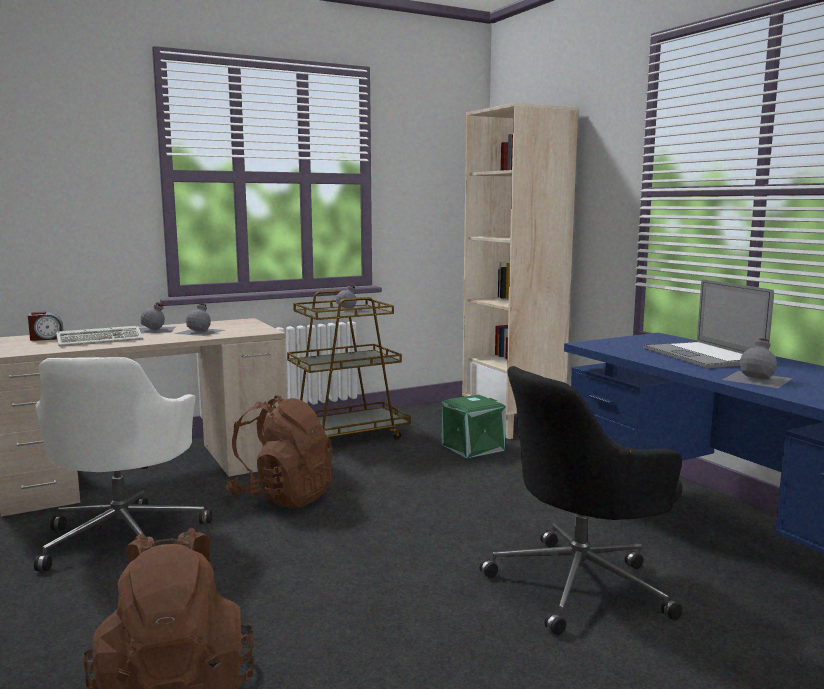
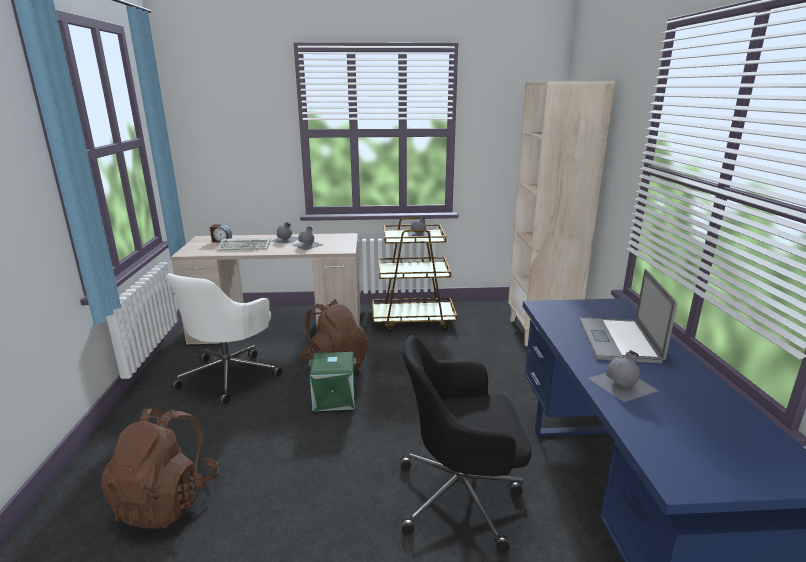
camera: 25 degrees right, 10 degrees up
green storage box [442,395,506,458] -> green storage box moved to [308,352,356,411]

